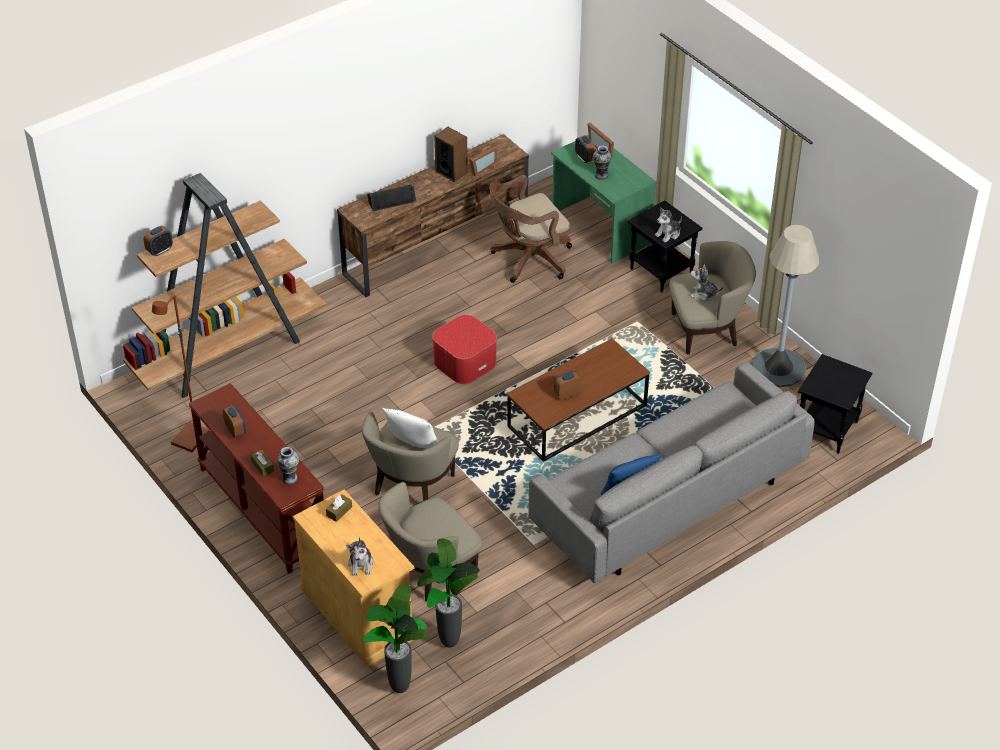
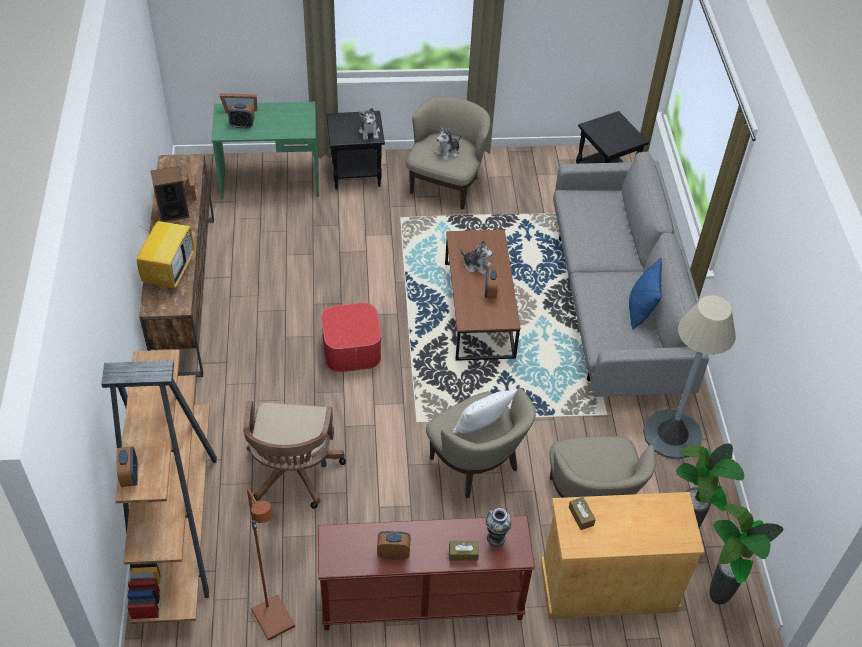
camera: 60 degrees left, 5 degrees up
plush toy [346,537,374,576] -> plush toy moved to [460,240,493,275]
black speaker [367,184,417,211] -> television [137,209,194,289]
brown office chair [489,175,572,283] -> brown office chair moved to [243,401,346,509]
vase [593,146,612,180] -> none
grey floor lamp [752,225,819,387] -> grey floor lamp moved to [643,295,736,459]

